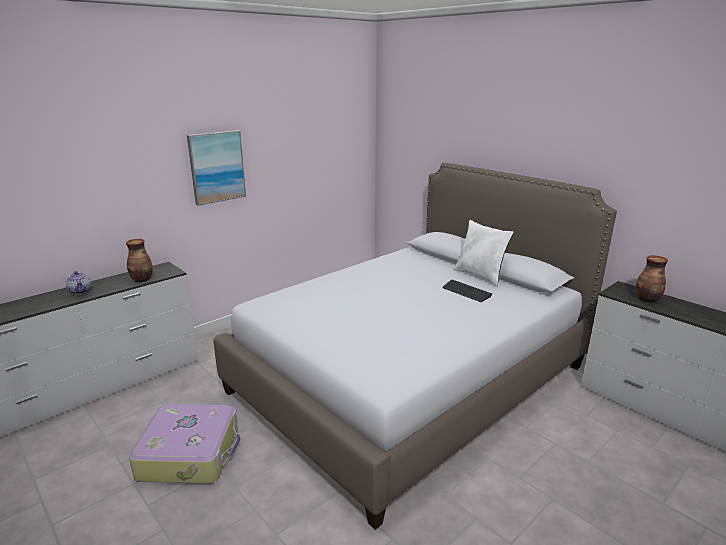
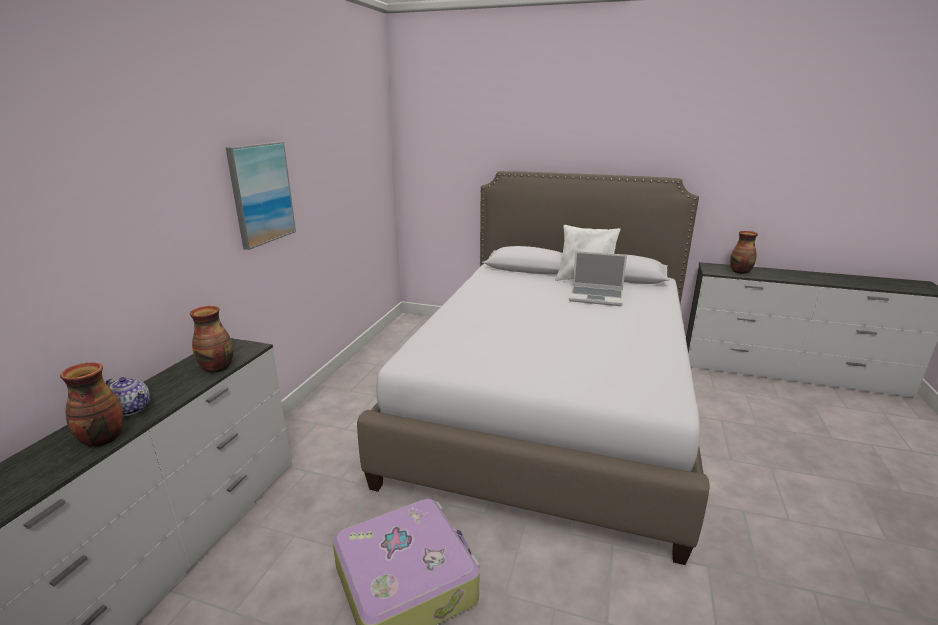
camera: 30 degrees left, 0 degrees up
keyboard [442,279,492,302] -> laptop [569,251,627,306]
none -> vase [60,363,124,447]

